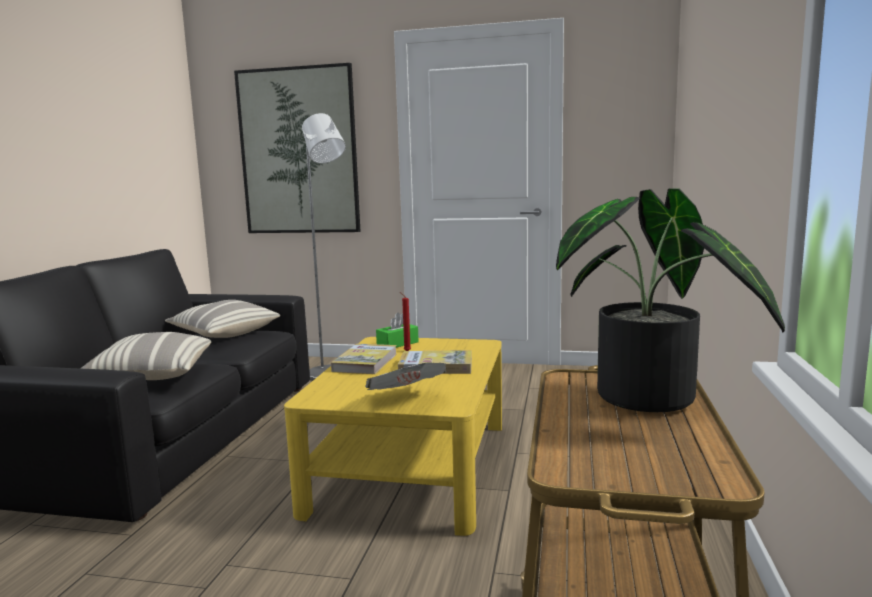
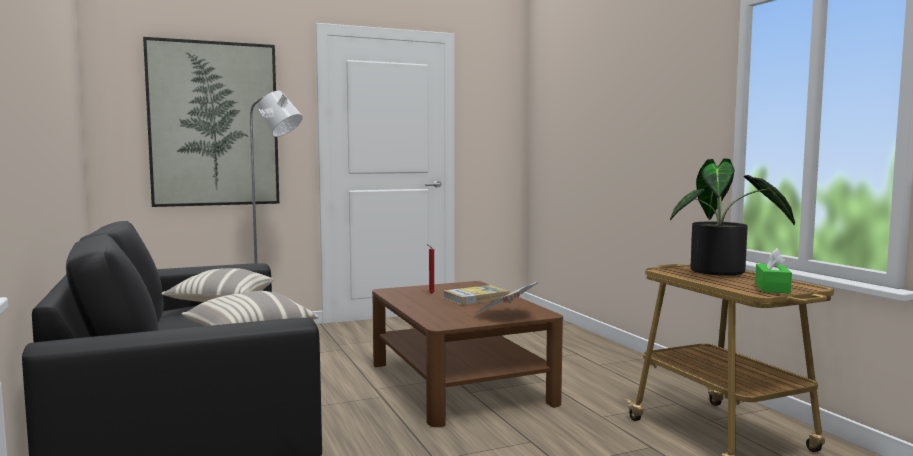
camera: 35 degrees left, 5 degrees down
yellow coffee table [284,337,502,536] -> brown coffee table [372,281,563,427]
book [331,344,397,374] -> none
green tissue box [376,312,419,348] -> green tissue box moved to [755,248,792,293]

